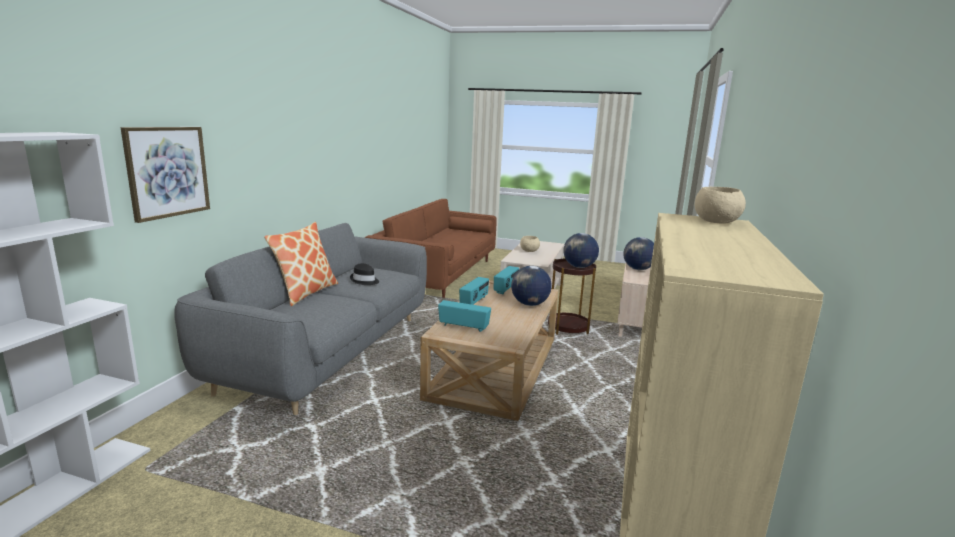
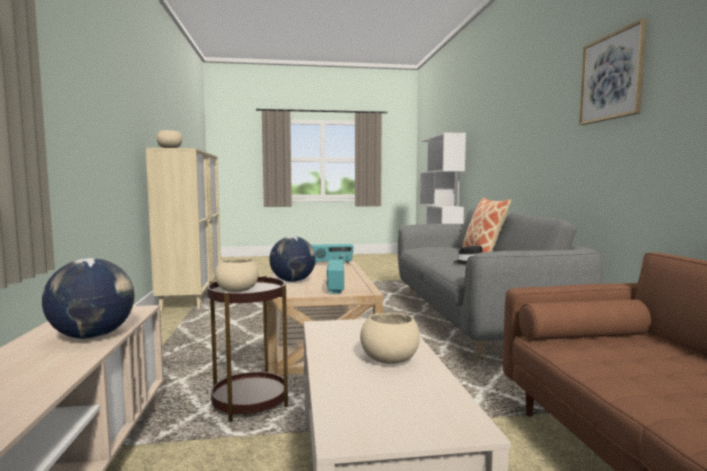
camera: 155 degrees right, 10 degrees down
picture [121,127,210,223] -> picture moved to [579,18,647,125]
radio [459,277,489,305] -> none
globe [563,233,599,268] -> beige bowl [215,258,259,292]

